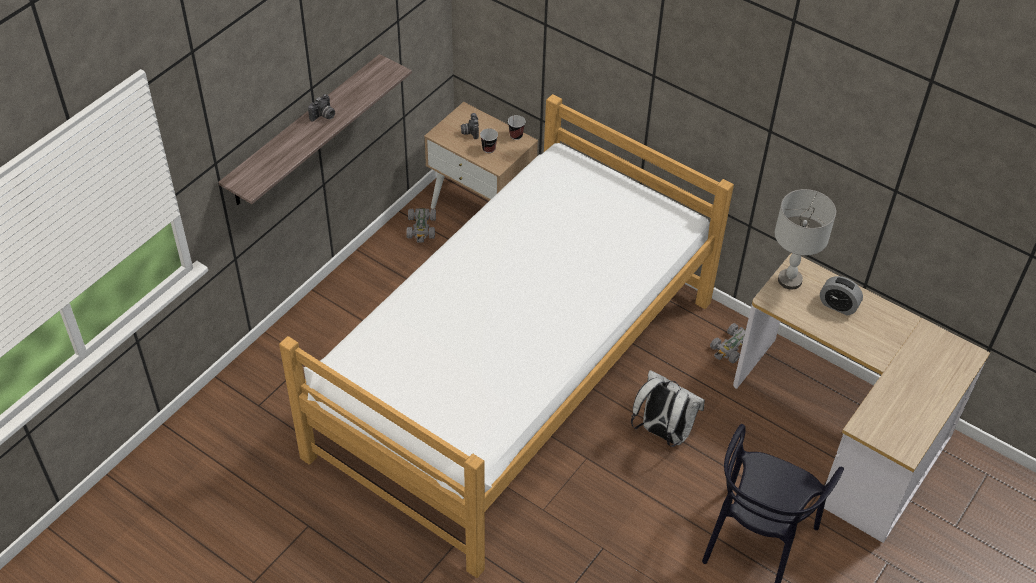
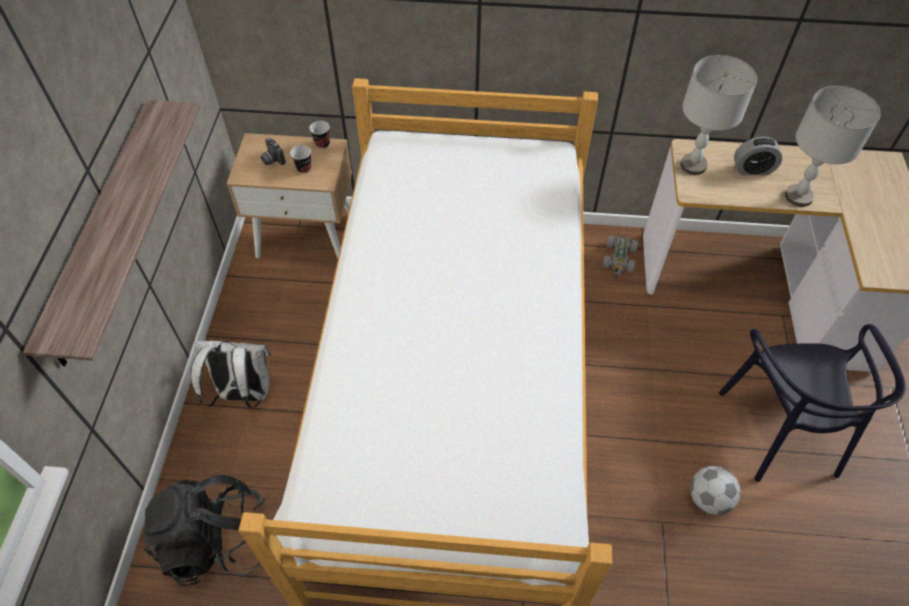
camera: 30 degrees left, 5 degrees up
camera [308,94,335,122] -> none
grey toy car [407,208,436,242] -> none
white backpack [631,370,705,447] -> white backpack moved to [190,341,271,408]
none -> black backpack [144,475,265,586]
none -> football [690,466,741,515]
none -> grey table lamp [785,86,881,207]

